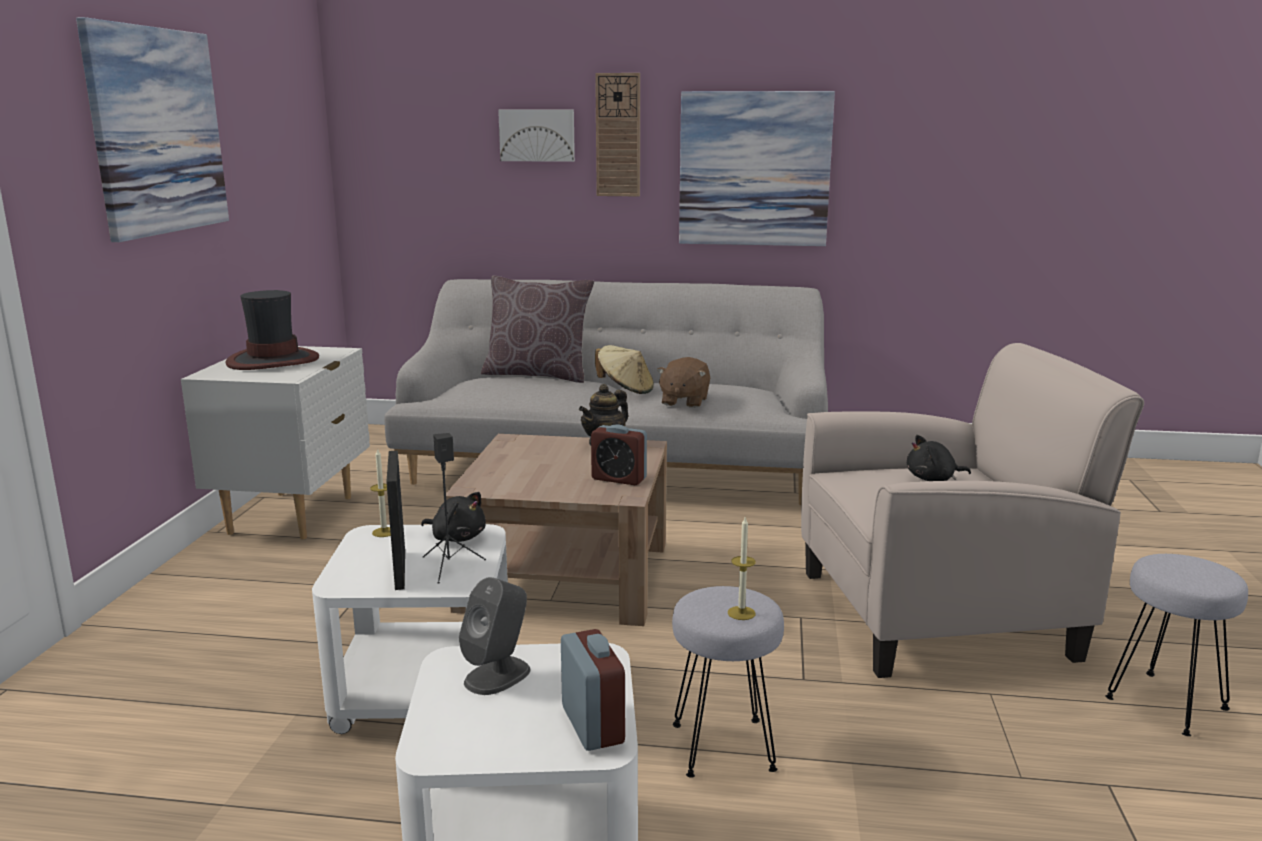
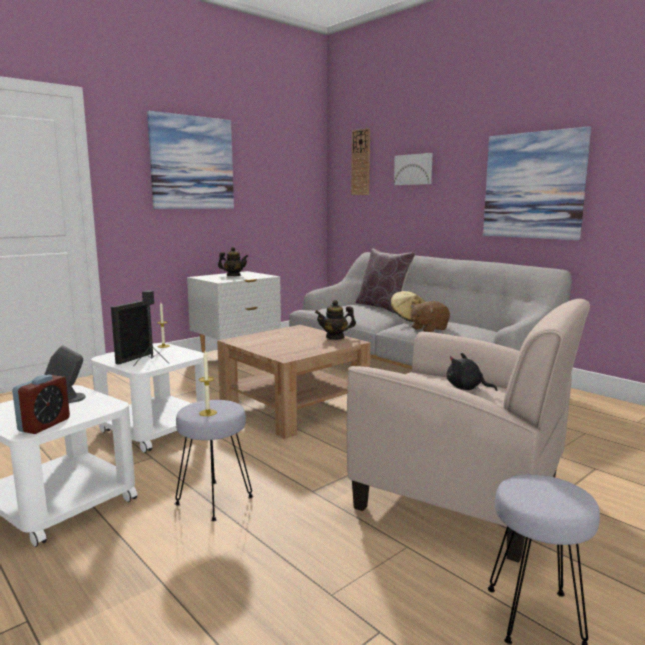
camera: 40 degrees right, 5 degrees down
hat [225,290,319,370] -> teapot [218,247,248,276]
black plush toy [421,492,486,542] -> none
alarm clock [591,425,647,485] -> none
wall clock [595,73,640,196] -> wall clock moved to [351,128,370,195]

